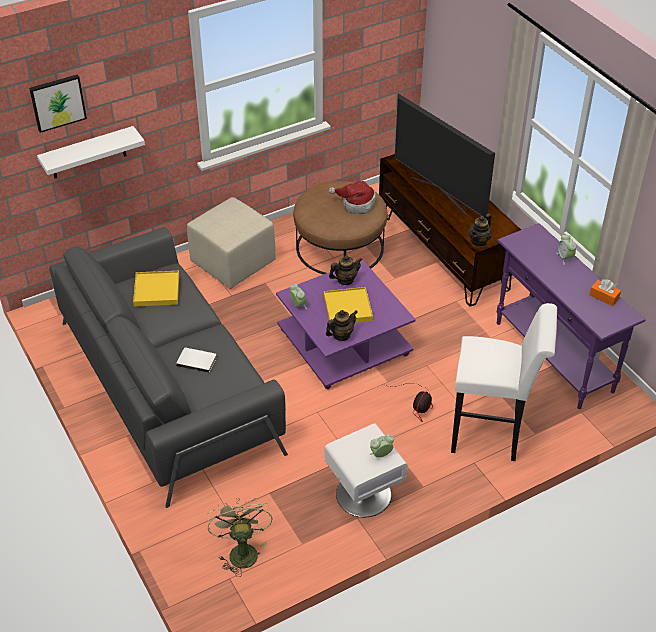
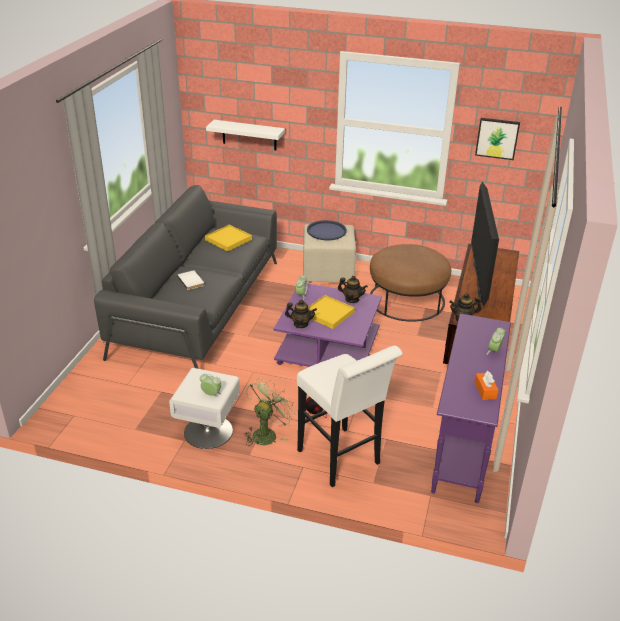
camera: 45 degrees right, 10 degrees down
picture [29,74,87,133] -> picture moved to [475,118,520,160]
green fan [208,498,273,577] -> green fan moved to [244,378,295,446]
hat [329,181,376,214] -> none
none -> blue tray [307,220,347,240]

